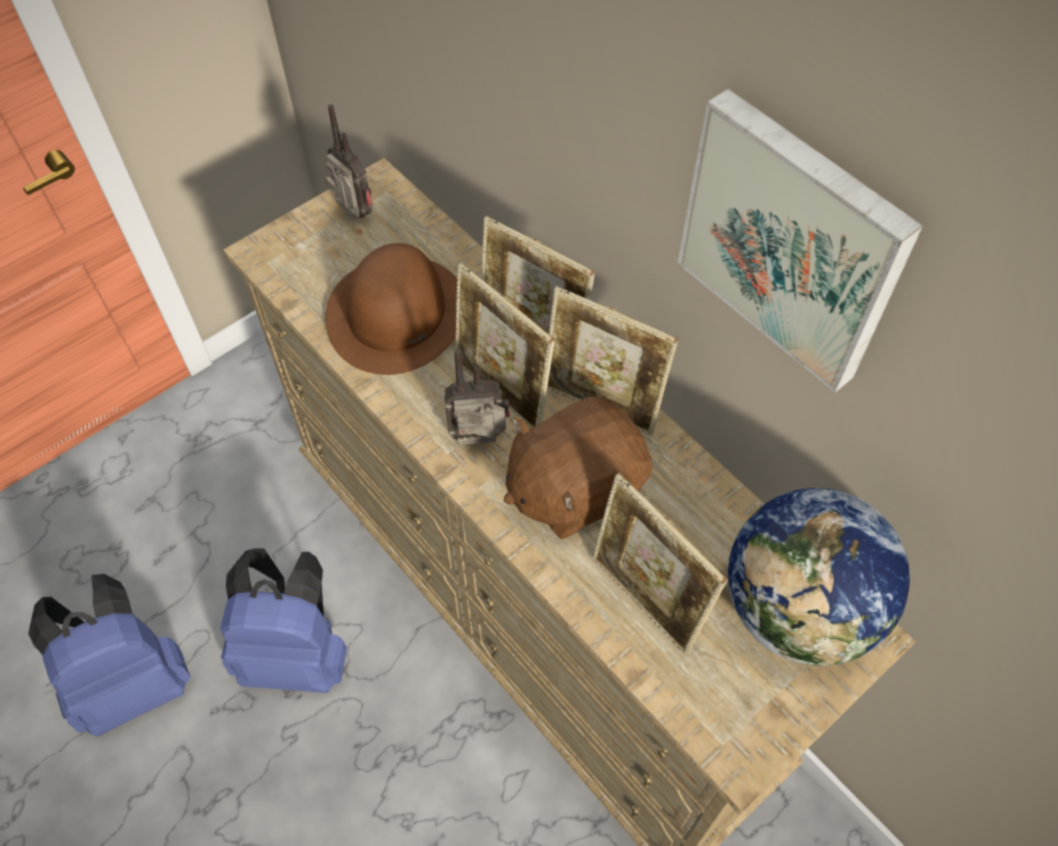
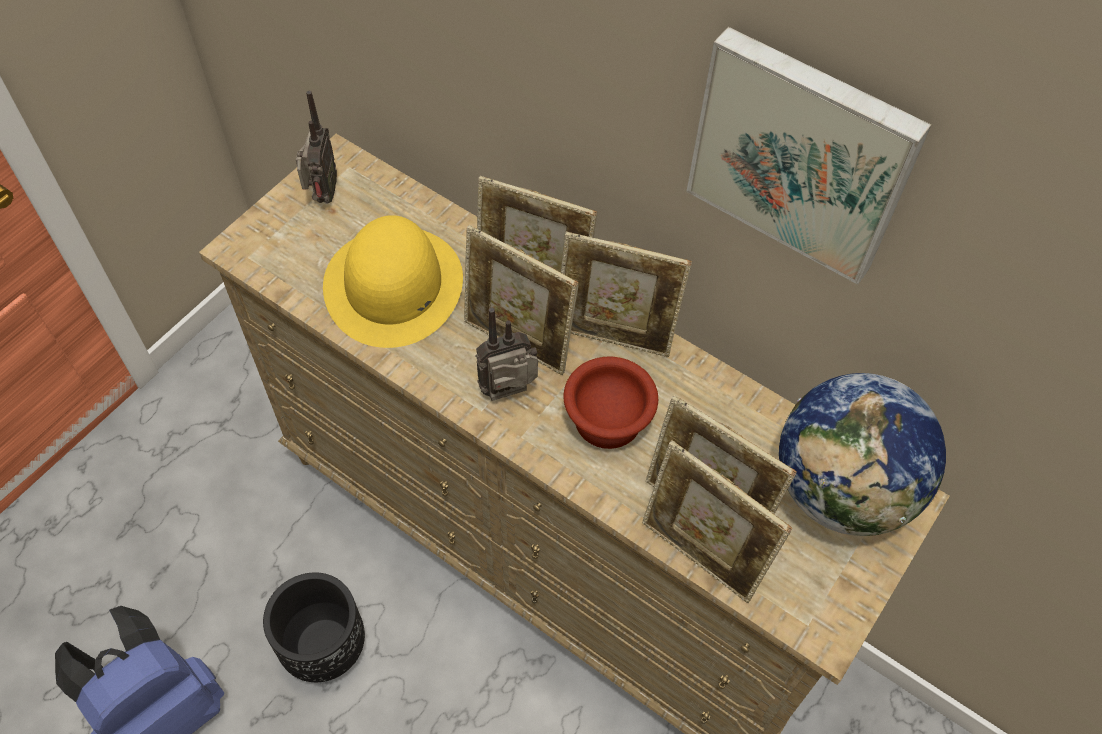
camera: 15 degrees left, 0 degrees up
blue backpack [221,548,347,693] -> black planter [263,573,365,682]
radio [325,104,373,219] -> radio turned 60 degrees clockwise [296,91,337,203]
brown hat [325,243,457,375] -> yellow hat [323,215,463,348]
brown plush toy [504,397,652,539] -> brown bowl [564,357,658,449]
none -> picture frame [642,440,792,603]

